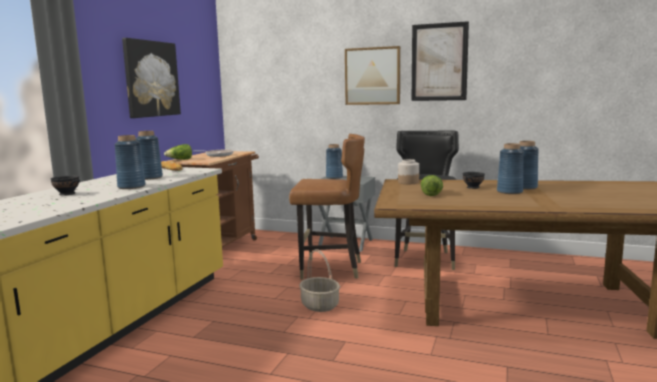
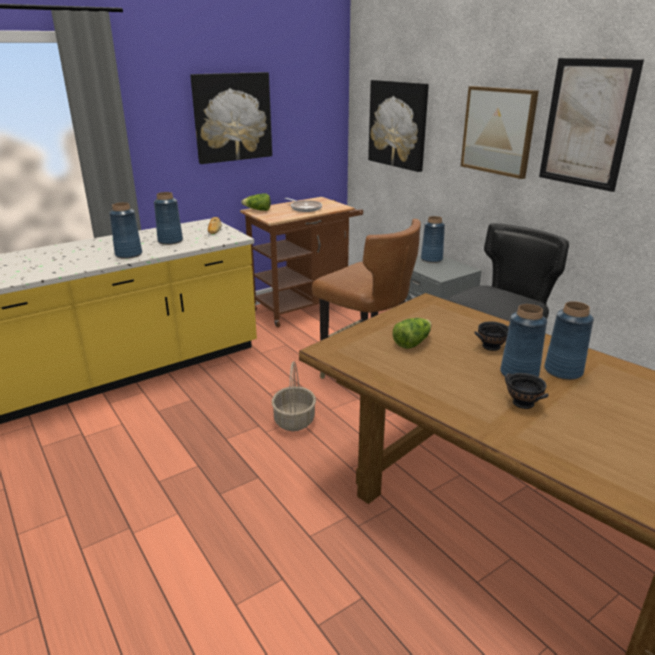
camera: 35 degrees right, 15 degrees up
black bowl [51,175,80,196] -> black bowl moved to [505,373,549,409]
jar [398,159,419,184] -> none
none -> picture [368,80,429,172]

